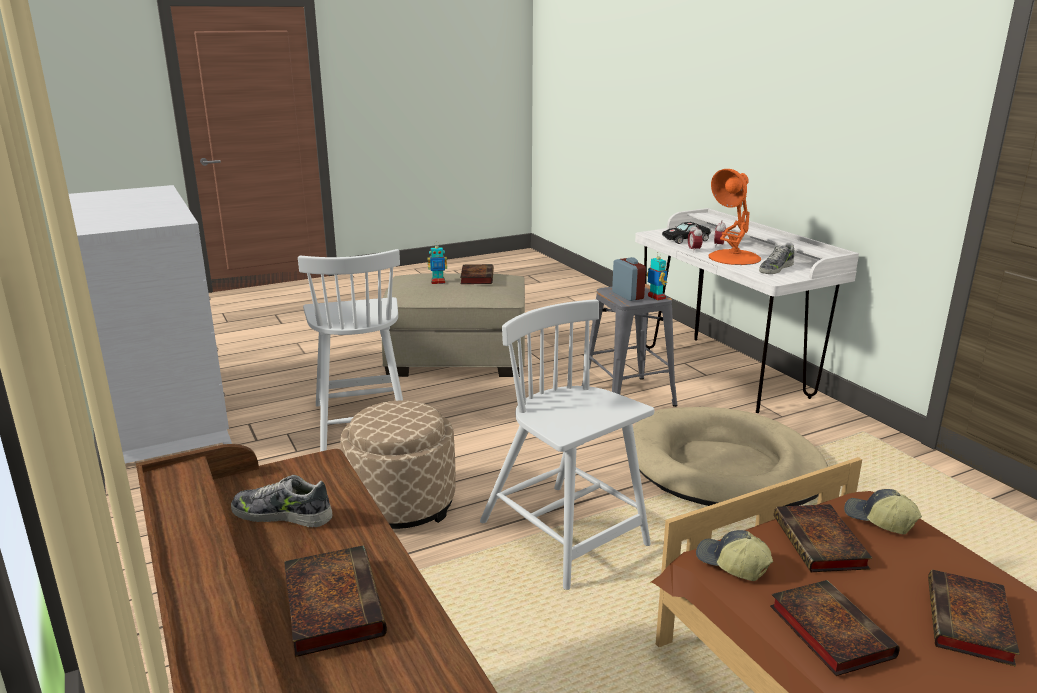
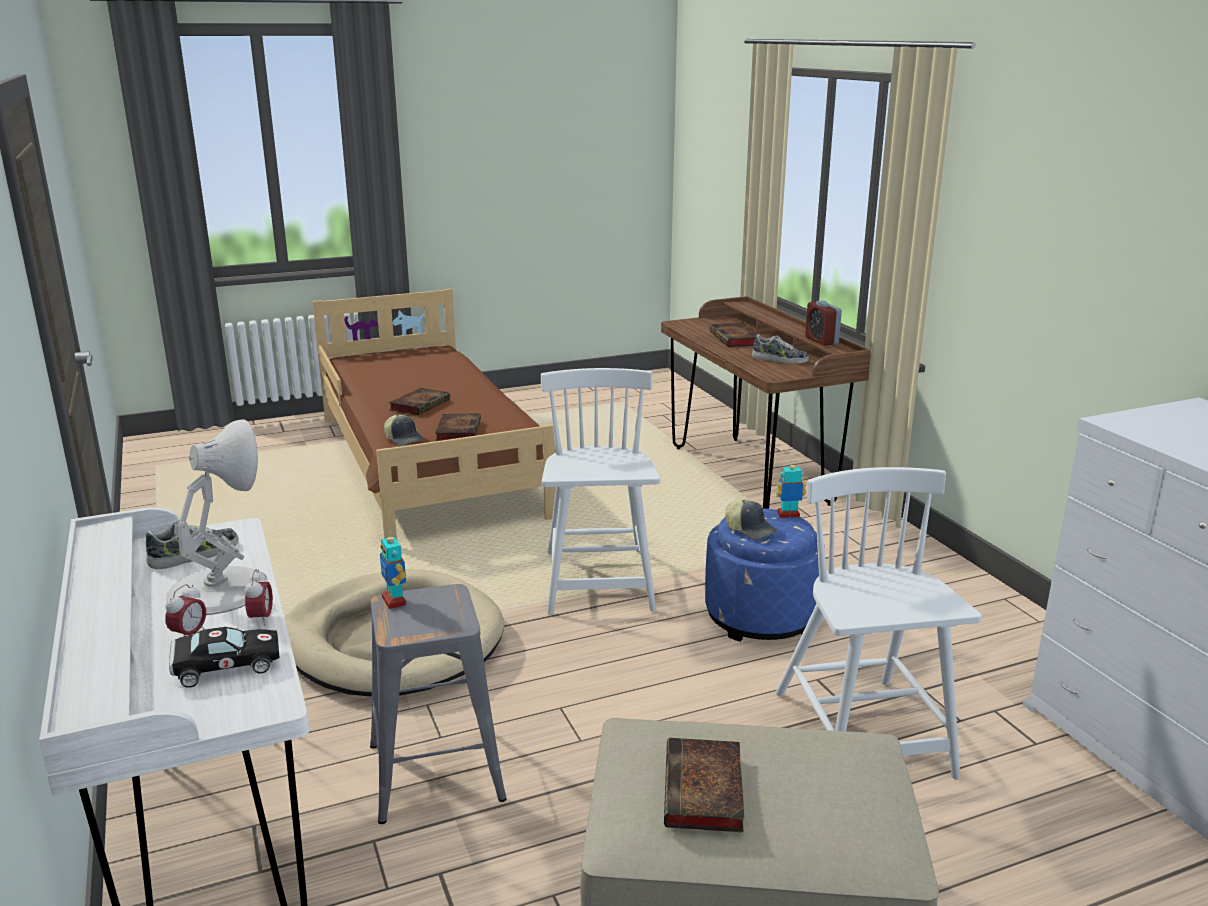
camera: 175 degrees left, 0 degrees up
beige ottoman [340,401,456,529] -> blue ottoman [705,509,825,642]
toy robot [427,243,447,284] -> toy robot moved to [776,460,806,518]
white chair [480,299,654,590] -> white chair turned 150 degrees counterclockwise [541,368,660,615]
alarm clock [612,257,646,301] -> alarm clock moved to [805,300,842,346]
cap [696,530,773,581] -> cap moved to [725,499,777,540]
orange table lamp [709,169,761,265] -> white table lamp [166,419,267,615]
book [770,580,900,676] -> none

